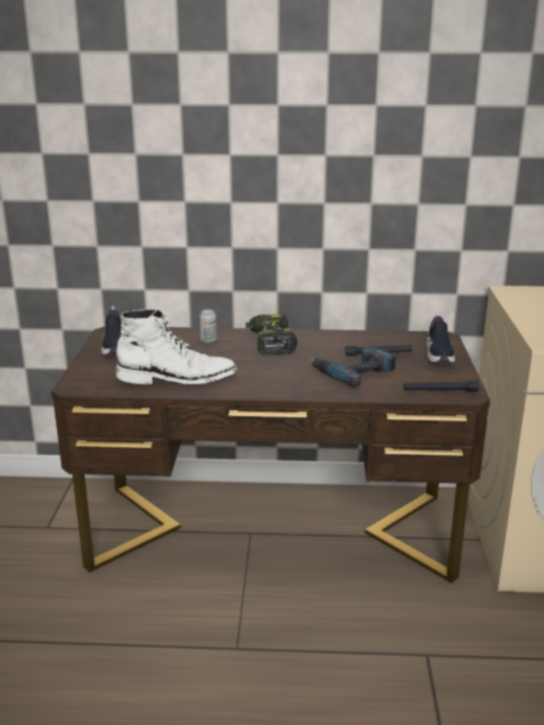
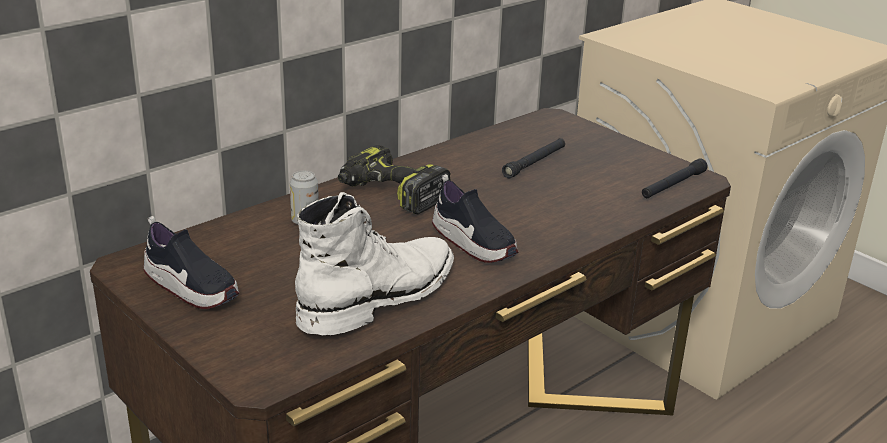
camera: 45 degrees left, 5 degrees up
power drill [311,345,396,387] -> none
shoe [426,313,455,364] -> shoe moved to [432,174,519,263]

